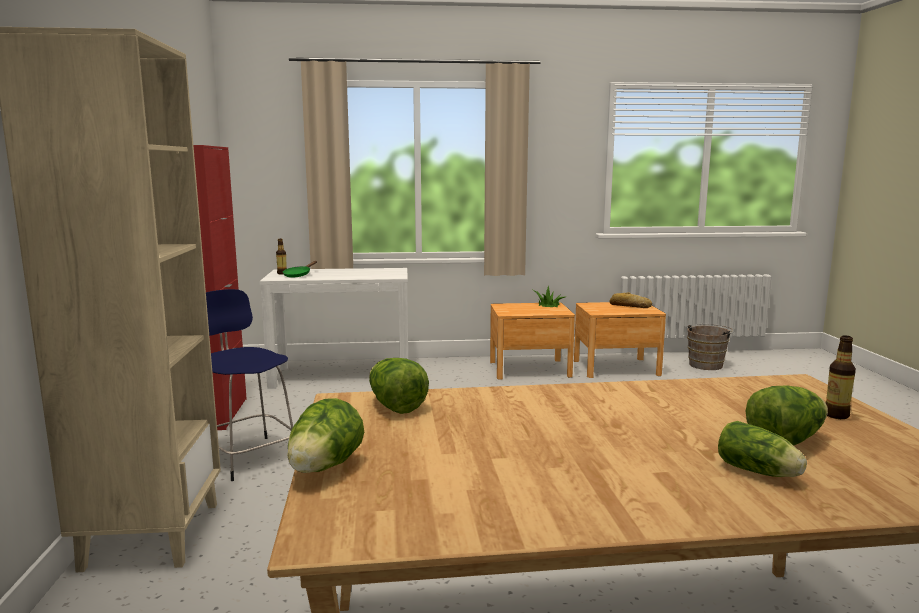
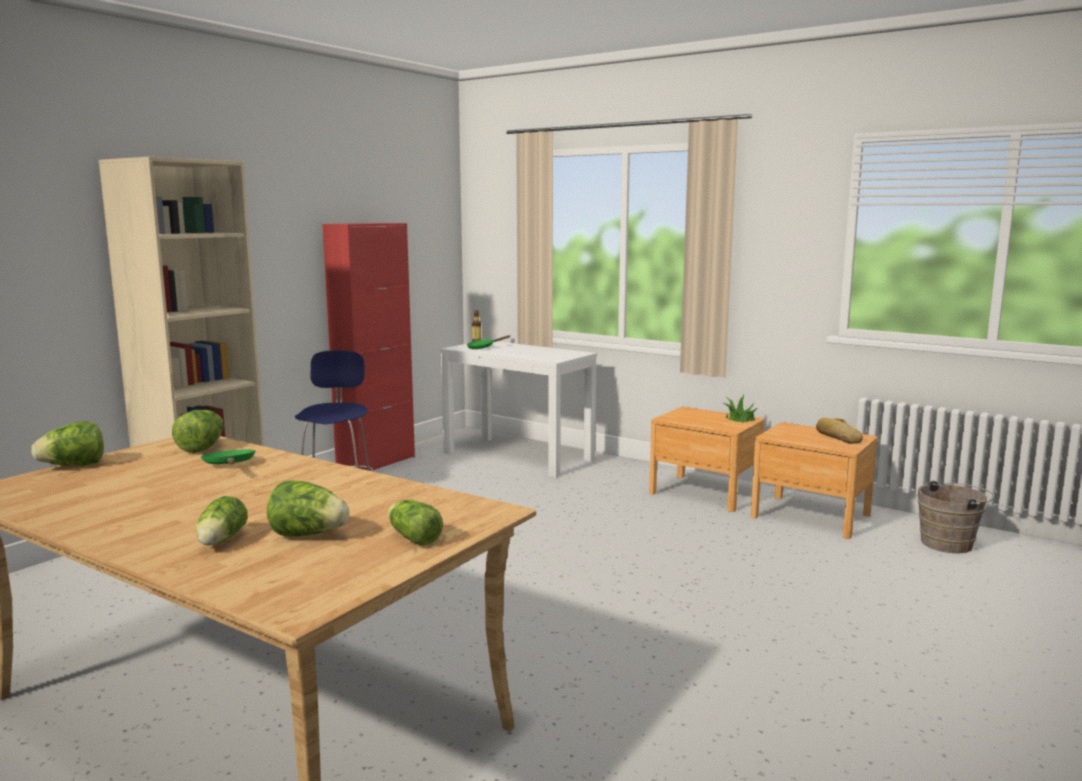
camera: 40 degrees right, 0 degrees up
bottle [825,335,856,419] -> lettuce [388,499,443,545]
none -> green frying pan [201,449,256,464]

